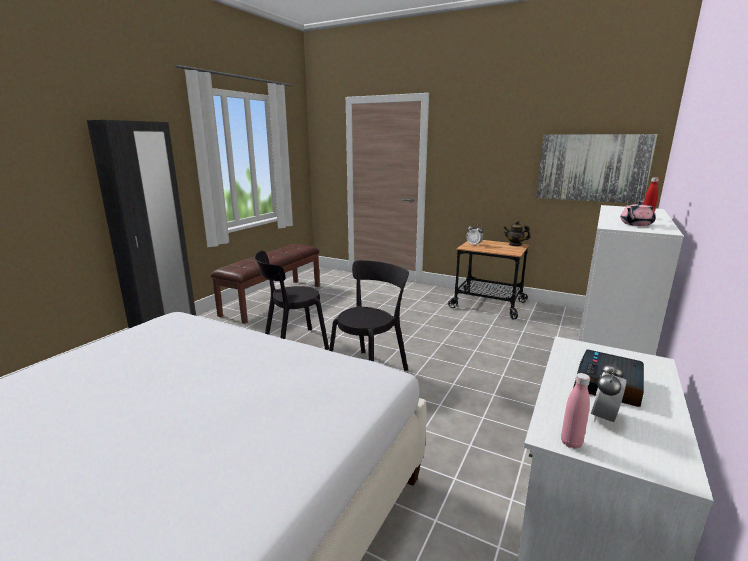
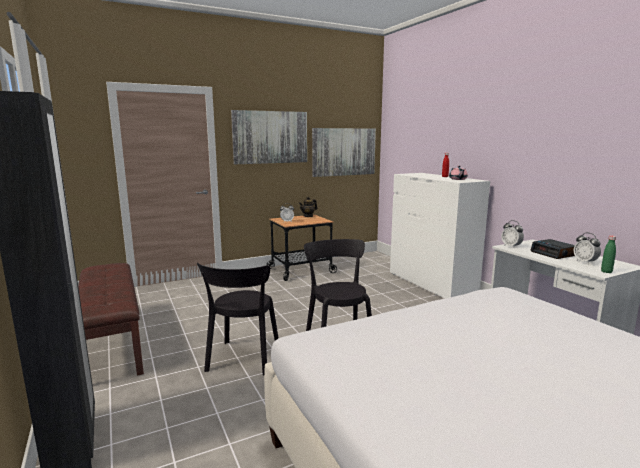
camera: 55 degrees left, 5 degrees down
pink bottle [561,373,590,449] -> green bottle [601,236,616,273]
none -> picture [231,110,307,164]
none -> alarm clock [501,220,524,248]

